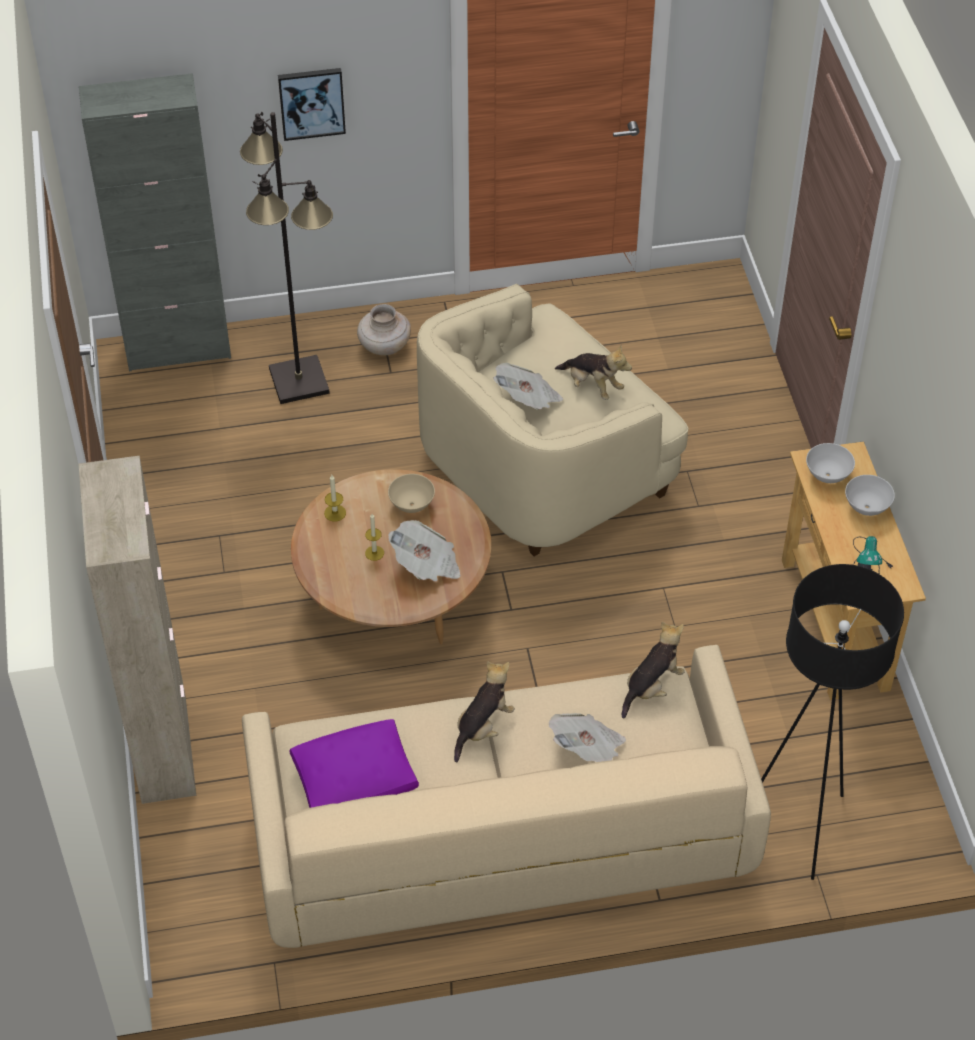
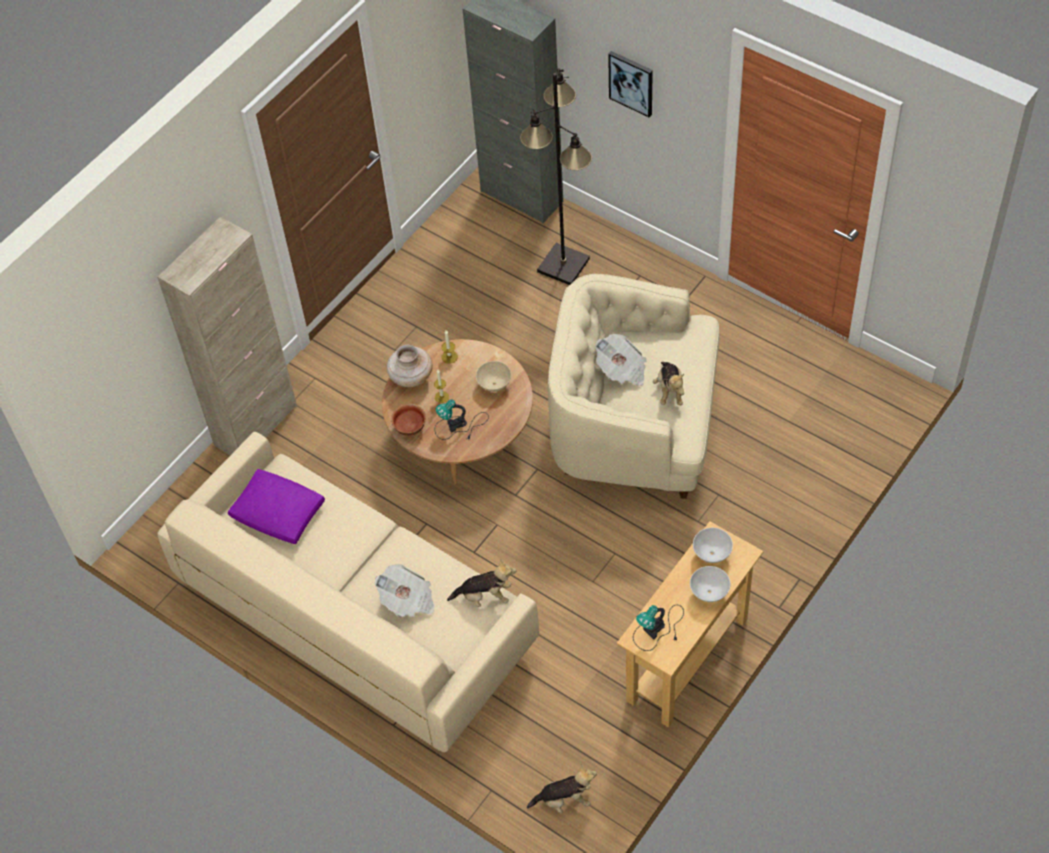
camera: 50 degrees right, 5 degrees up
beige vase [357,304,411,355] -> beige vase moved to [387,345,433,387]
newspaper [388,520,461,582] -> table lamp [435,399,489,440]
plush toy [454,661,515,762] -> plush toy moved to [527,764,597,813]
black floor lamp [761,564,904,880] -> none
none -> bowl [391,404,426,436]

